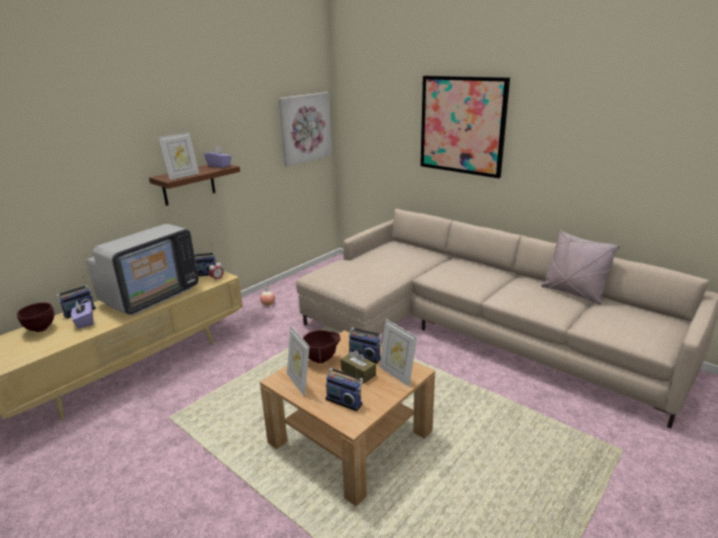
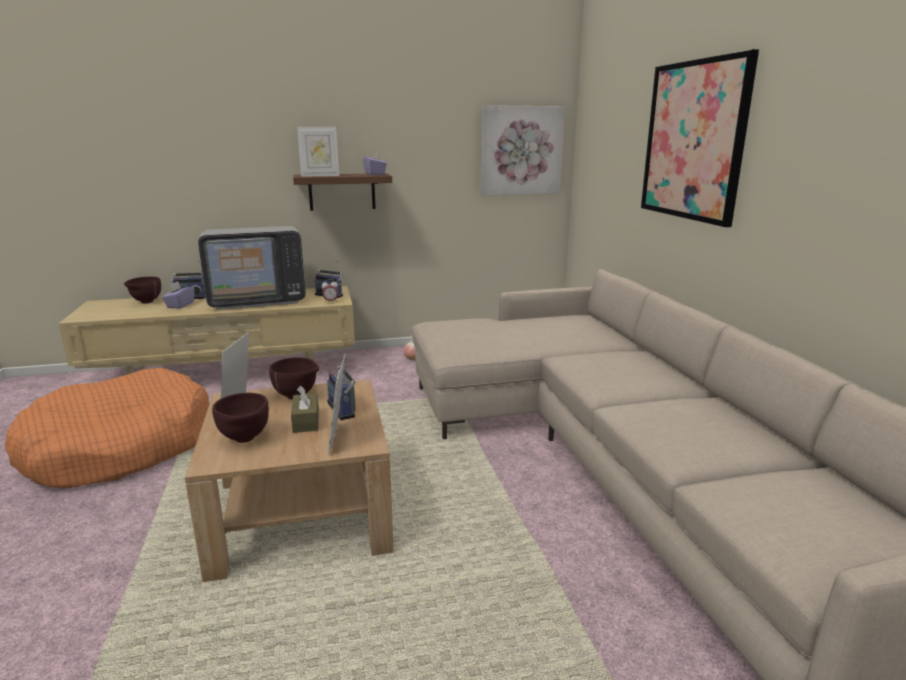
camera: 35 degrees right, 5 degrees down
radio [325,367,364,411] -> brown bowl [212,393,269,443]
purple pillow [541,230,620,305] -> none
none -> orange dog bed [5,368,209,489]

